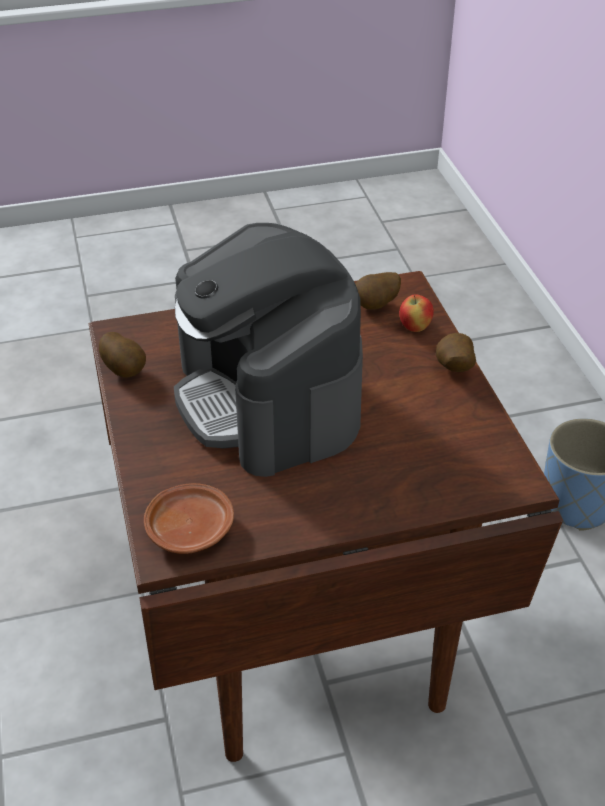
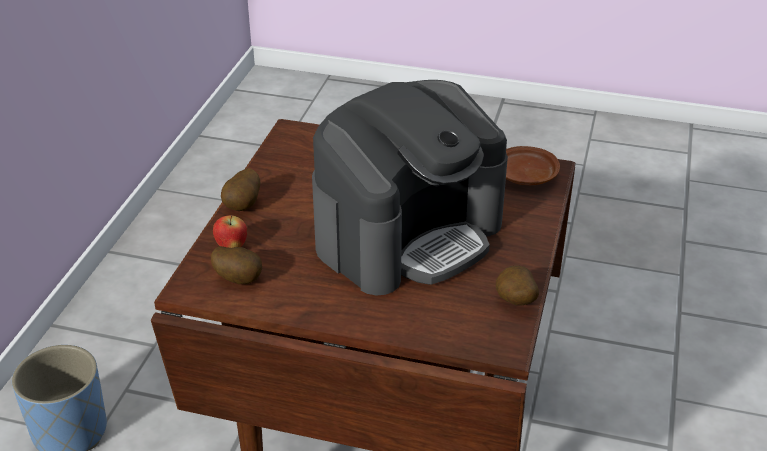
camera: 150 degrees left, 5 degrees down
coffee machine [174,223,363,477] -> coffee machine turned 45 degrees clockwise [312,80,508,295]

